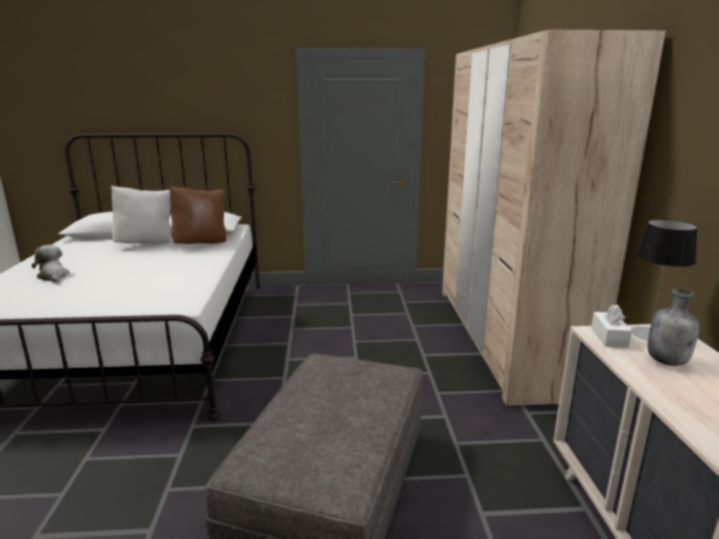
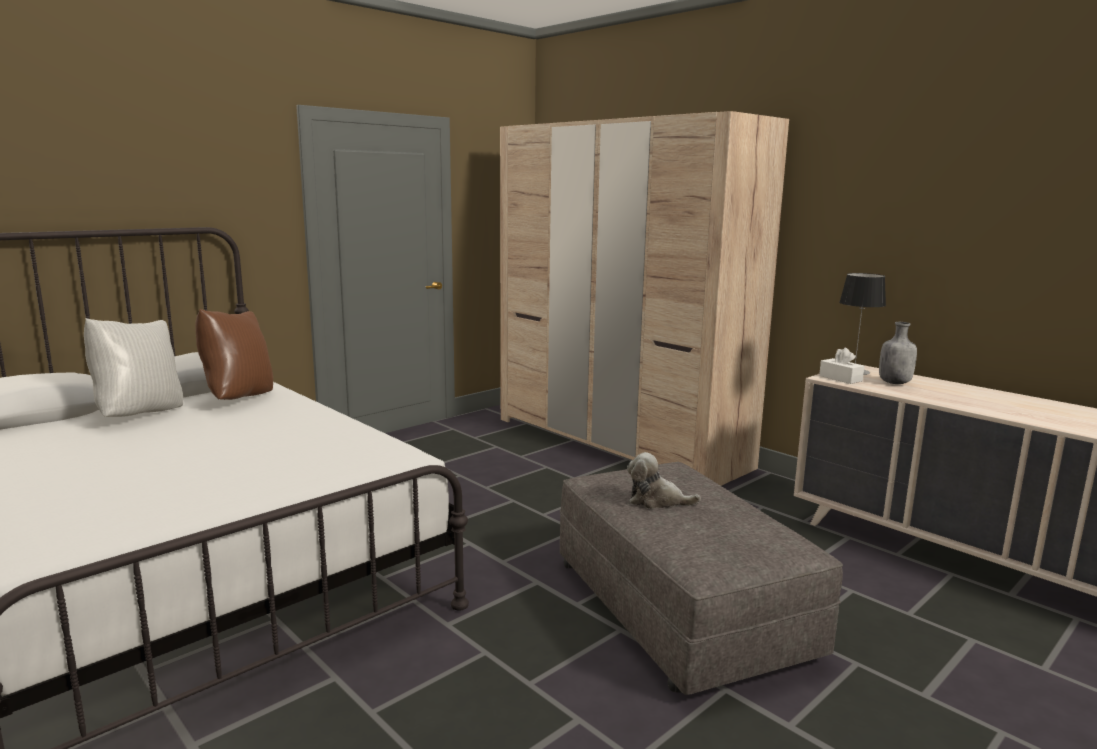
camera: 40 degrees left, 5 degrees down
plush toy [32,245,70,283] -> plush toy moved to [627,452,701,509]

